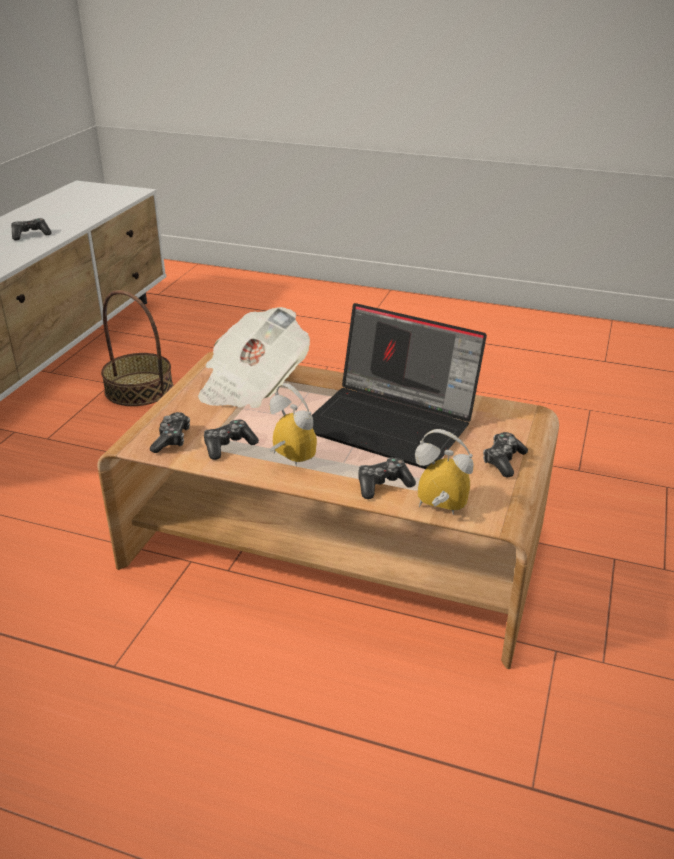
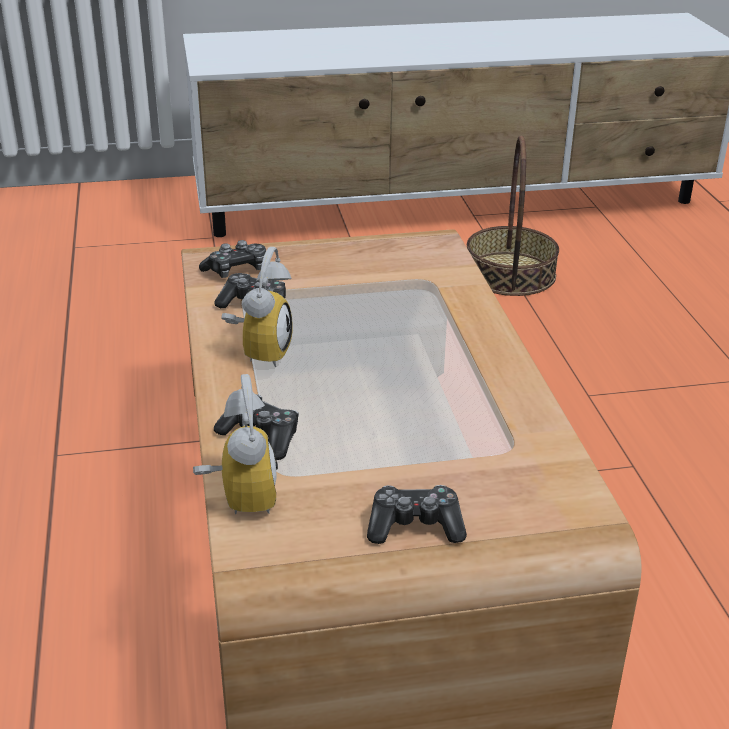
camera: 60 degrees right, 0 degrees up
game controller [11,218,52,240] -> none
newspaper [198,307,310,408] -> none
laptop [312,303,487,469] -> none

